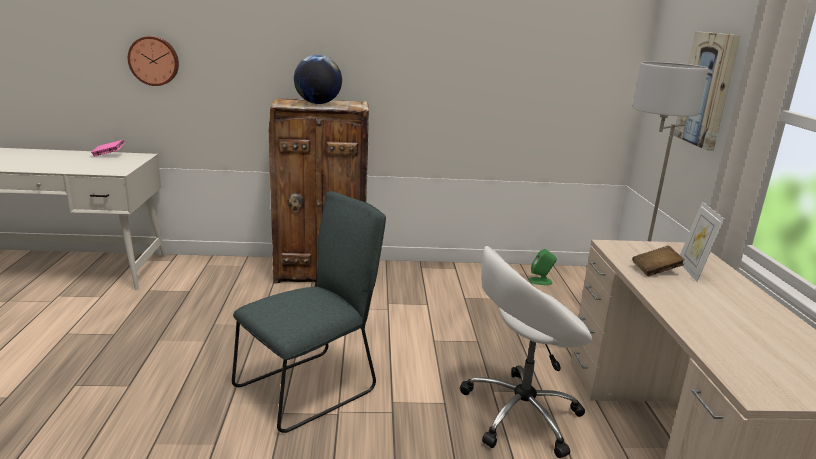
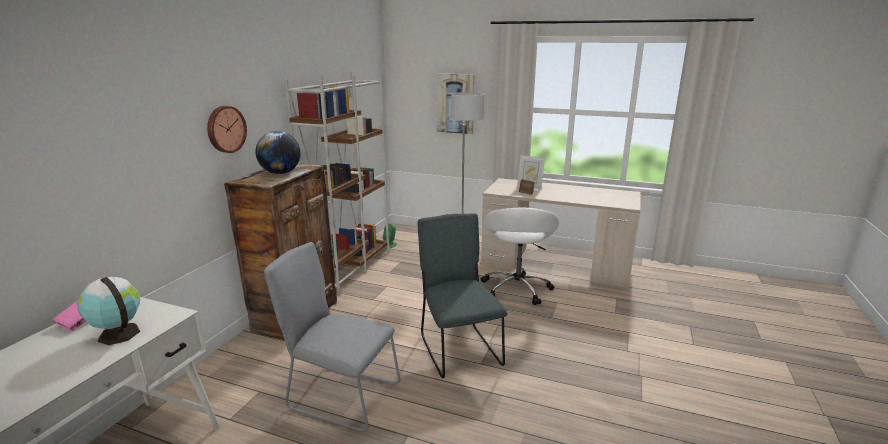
camera: 65 degrees left, 0 degrees up
wall clock [128,36,179,86] -> wall clock moved to [207,106,247,153]
none -> globe [78,276,141,345]
none -> grey chair [264,242,400,431]
none -> brown bookcase [285,73,390,295]

